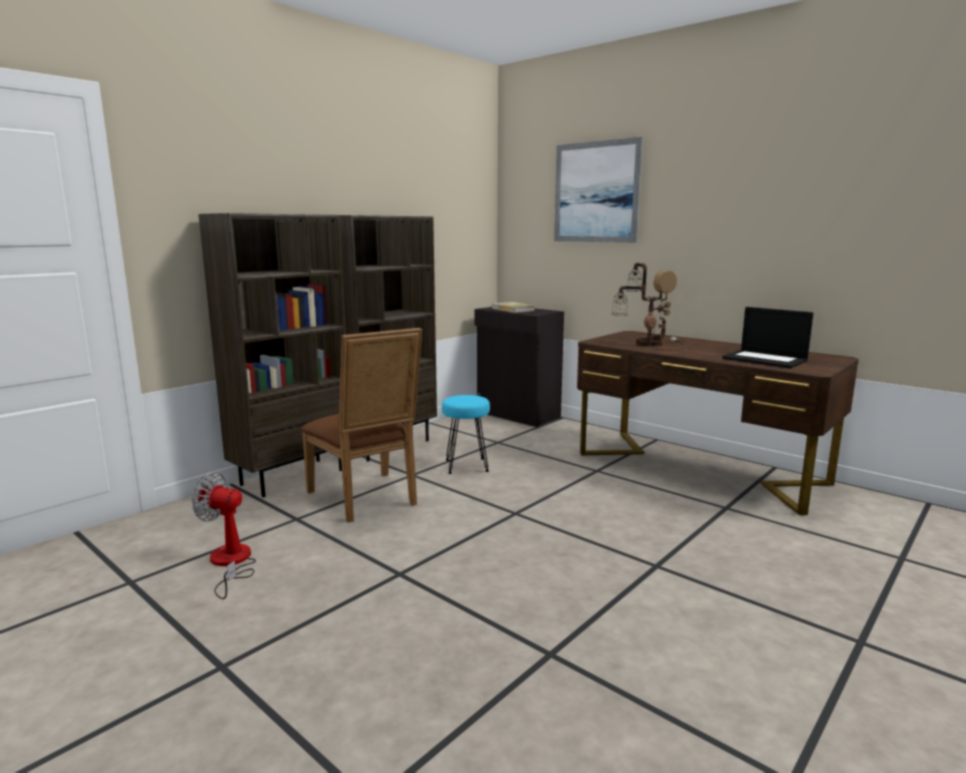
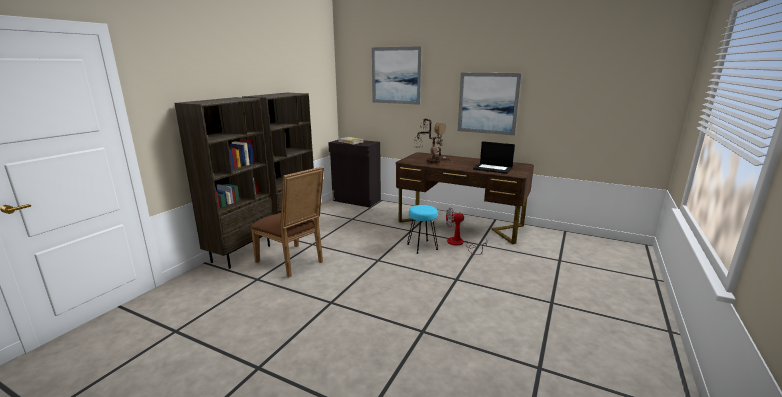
camera: 15 degrees left, 5 degrees up
fan [191,472,256,599] -> fan moved to [446,207,487,255]
turquoise stool [442,395,490,474] -> turquoise stool moved to [407,205,438,254]
none -> picture [458,73,522,135]

